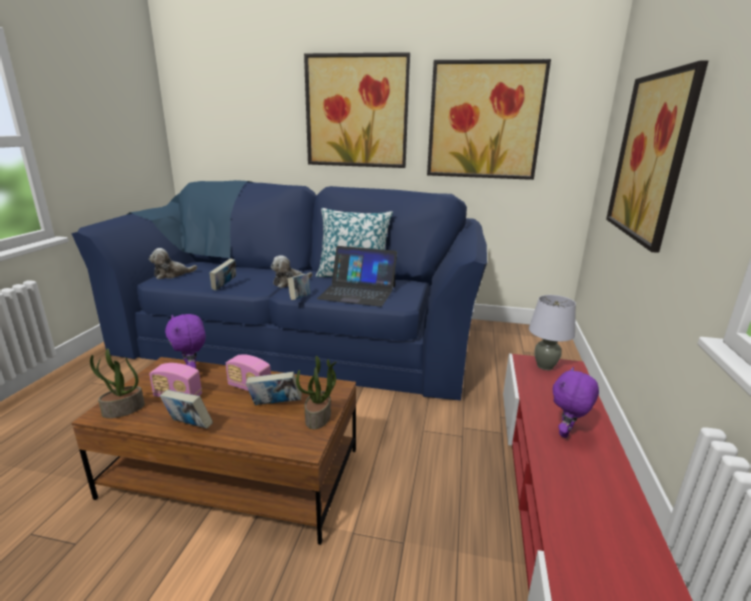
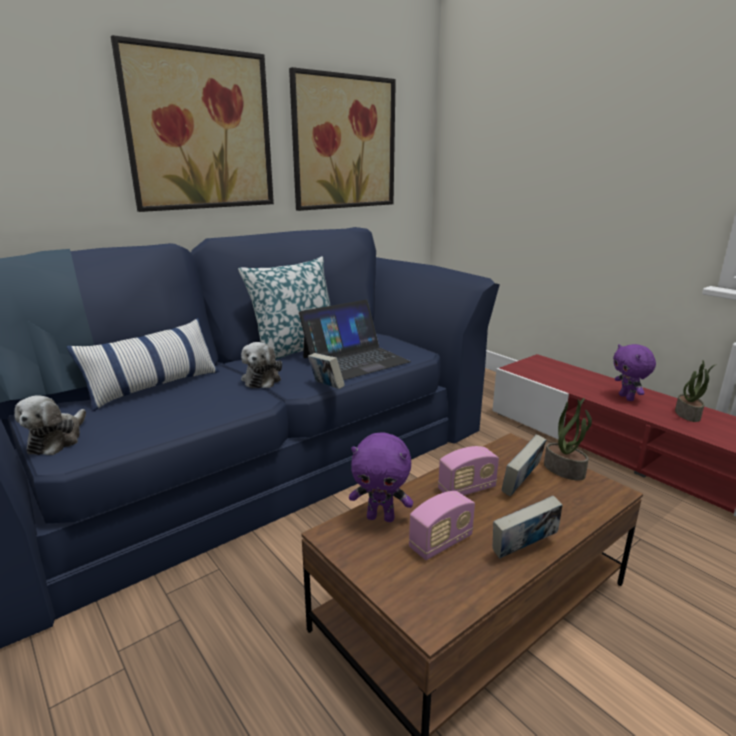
camera: 50 degrees left, 0 degrees up
potted plant [90,348,145,418] -> potted plant moved to [675,360,717,422]
book [209,258,236,291] -> none
grey table lamp [529,295,576,370] -> none
picture [606,60,708,253] -> none
none -> pillow [67,318,220,412]

